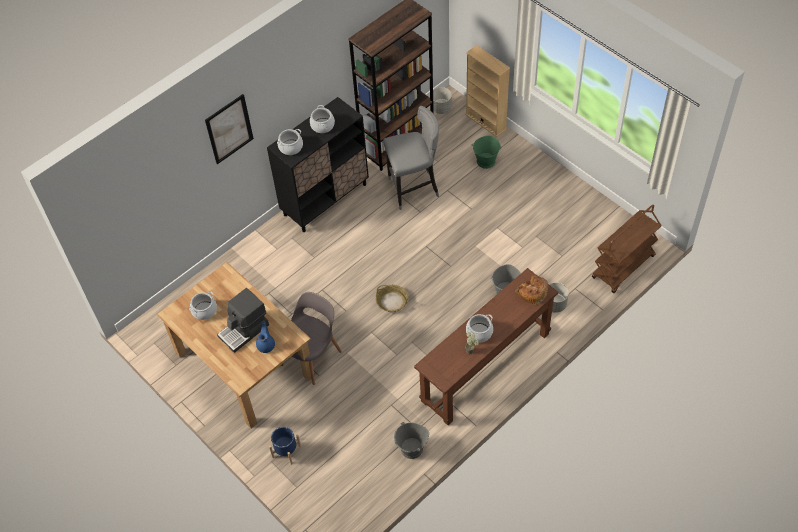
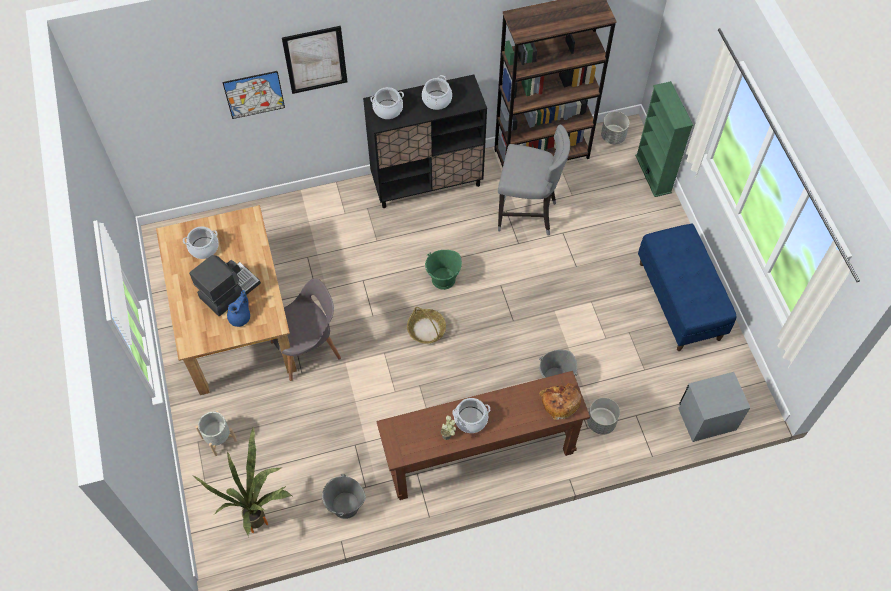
camera: 25 degrees right, 5 degrees up
coffee machine [217,288,269,353] -> coffee machine turned 150 degrees clockwise [189,255,261,316]
blue planter [269,427,301,465] -> grey planter [195,411,237,456]
beige bookcase [465,45,510,137] -> green bookcase [635,81,693,197]
green bucket [471,135,502,169] -> green bucket moved to [425,250,462,290]
brown cart [592,204,662,293] -> grey nightstand [678,372,751,442]
none -> potted plant [193,426,292,535]
none -> picture [222,71,285,119]
none -> blue bench [638,224,737,351]

